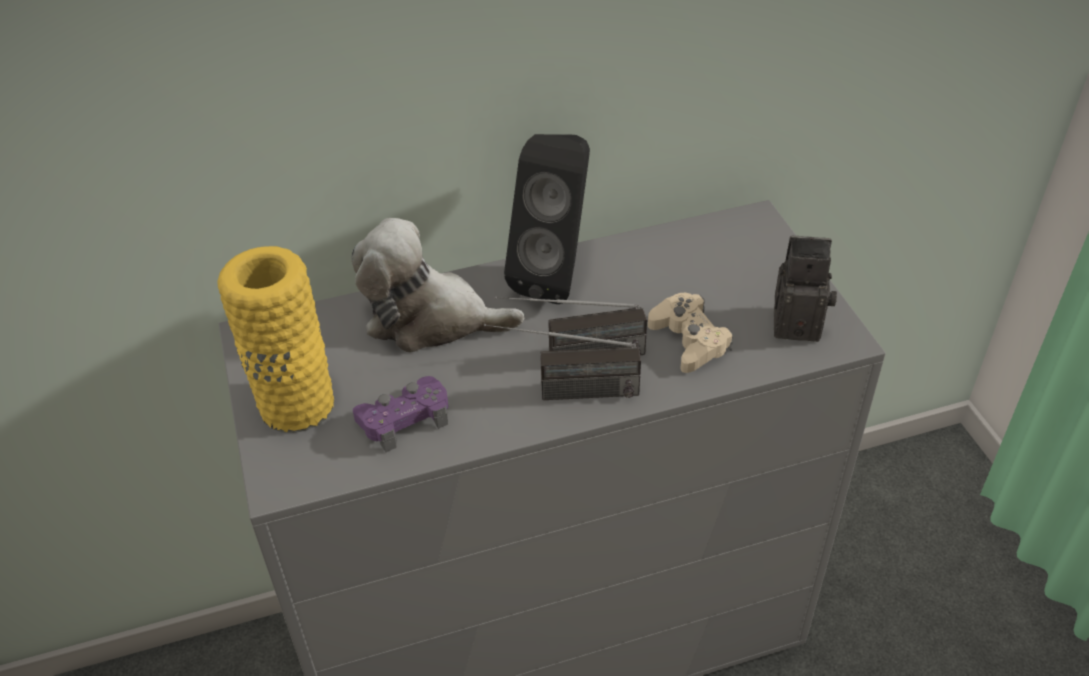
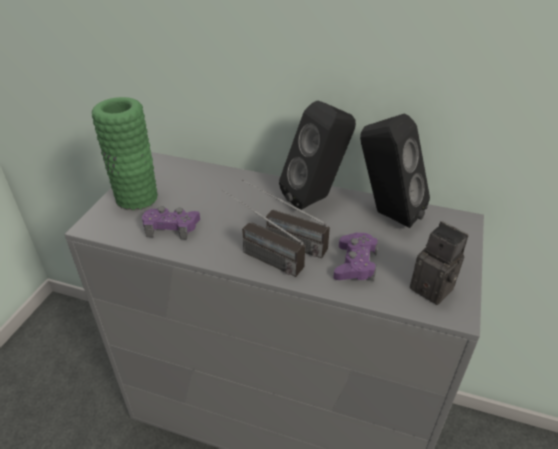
camera: 35 degrees right, 5 degrees down
yellow vase [217,246,334,433] -> green vase [92,97,158,211]
plush toy [351,218,524,353] -> none
beige game controller [648,293,733,373] -> purple game controller [333,233,378,281]
none -> black speaker [360,113,430,228]

